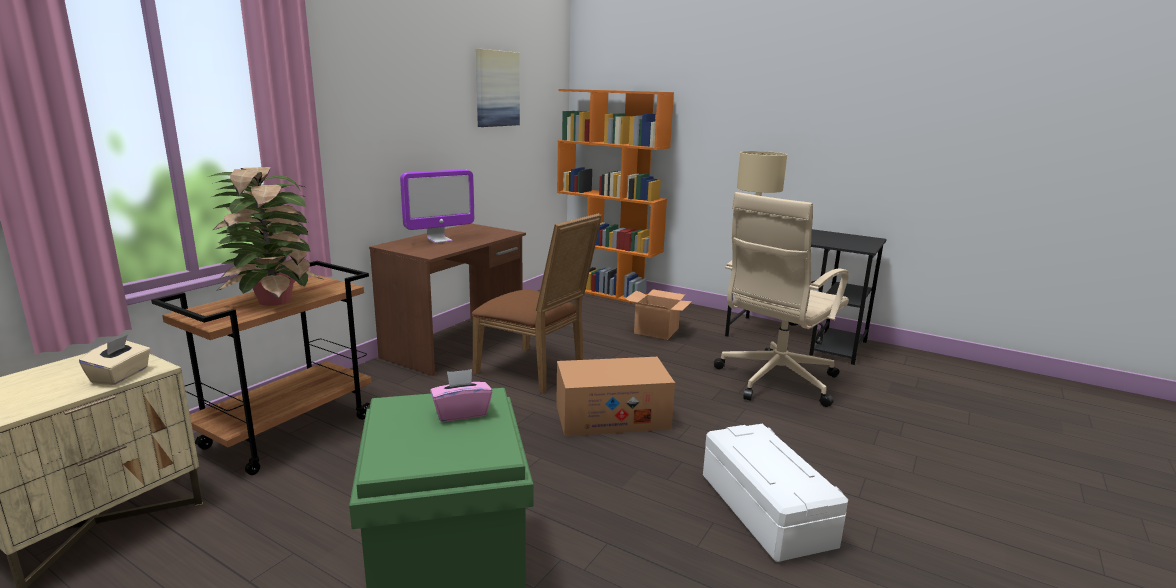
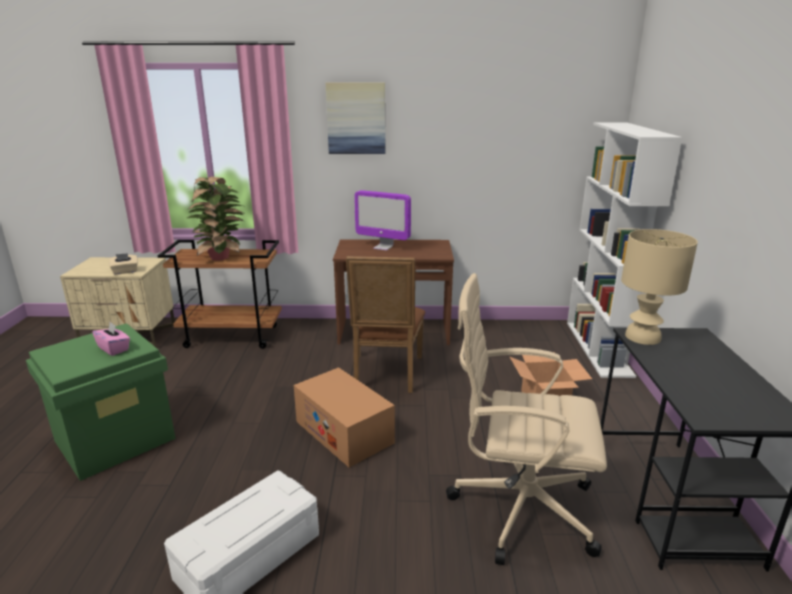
camera: 60 degrees right, 5 degrees up
picture [476,49,520,127] -> picture moved to [326,82,385,154]
orange bookcase [557,89,674,304] -> white bookcase [567,123,683,378]

